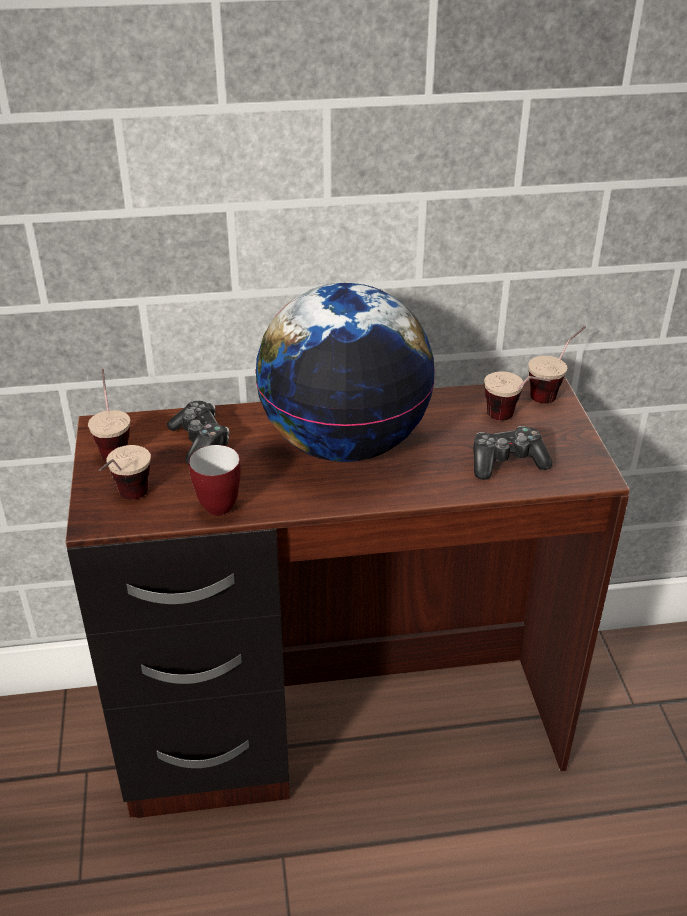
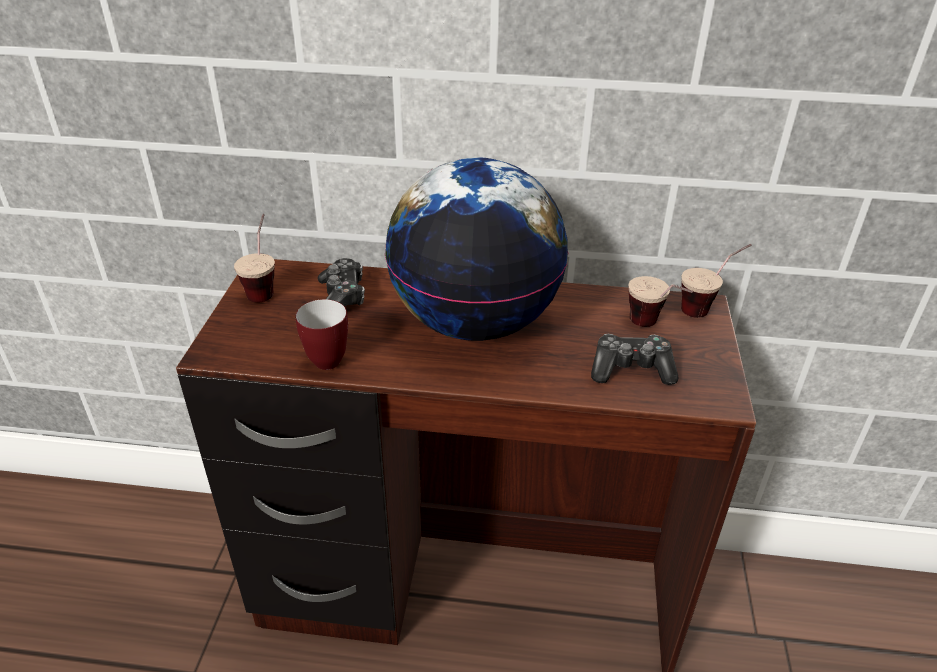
camera: 15 degrees right, 0 degrees up
cup [99,445,151,500] -> none

